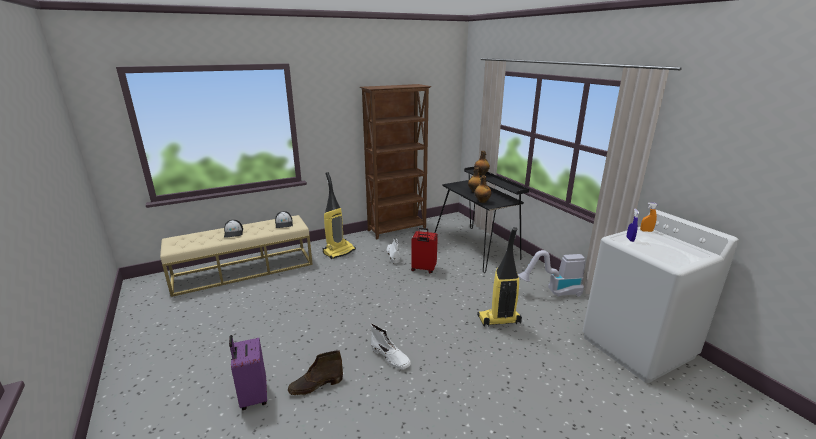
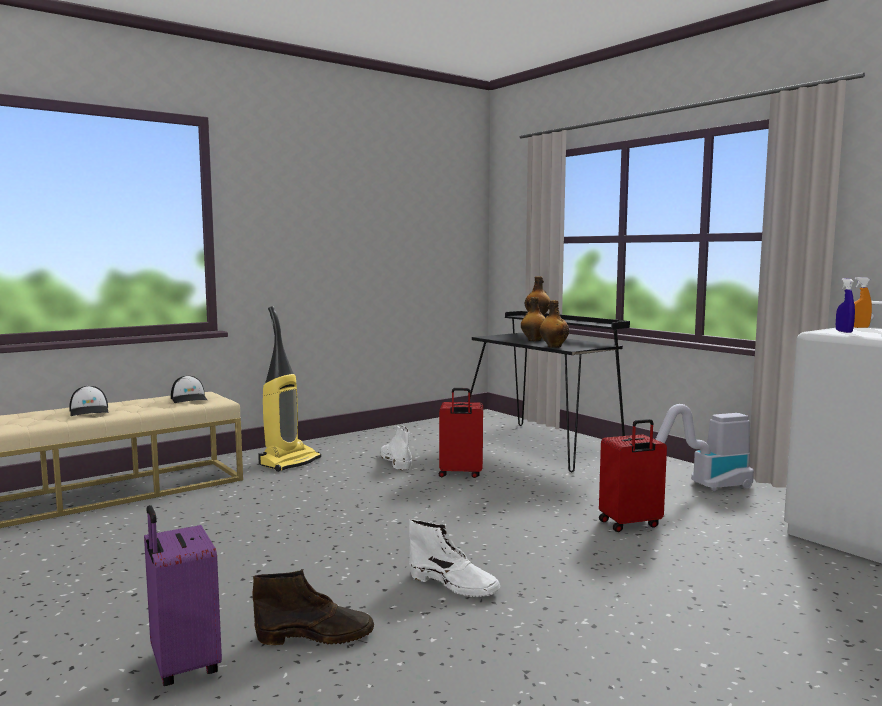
camera: 10 degrees left, 15 degrees down
brown boot [288,350,343,395] -> brown boot turned 150 degrees counterclockwise [252,569,374,645]
brown bookcase [360,84,432,239] -> none
vacuum cleaner [477,227,522,327] -> red suitcase [599,419,667,532]

